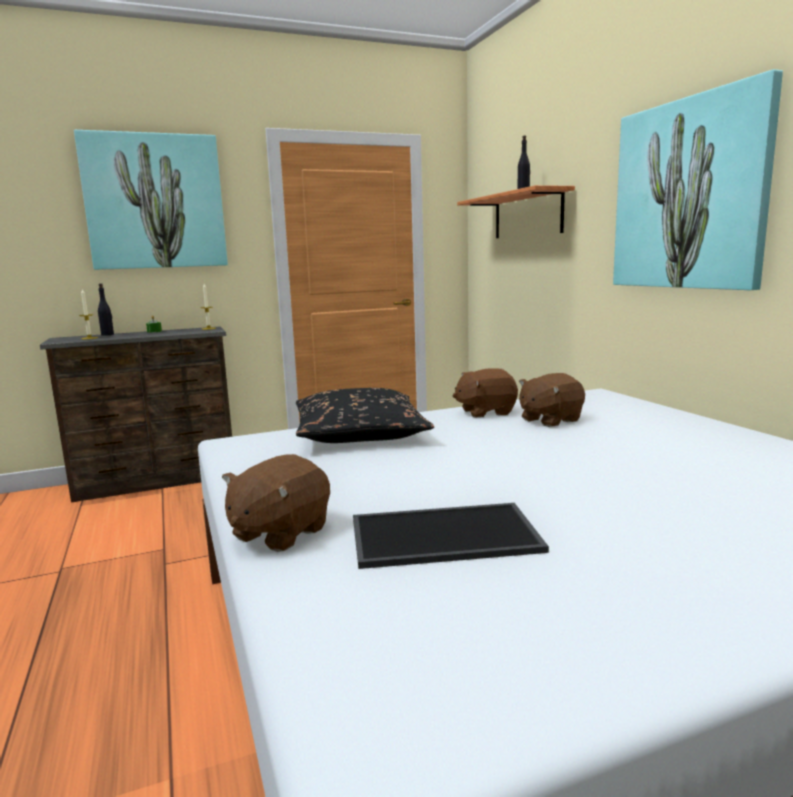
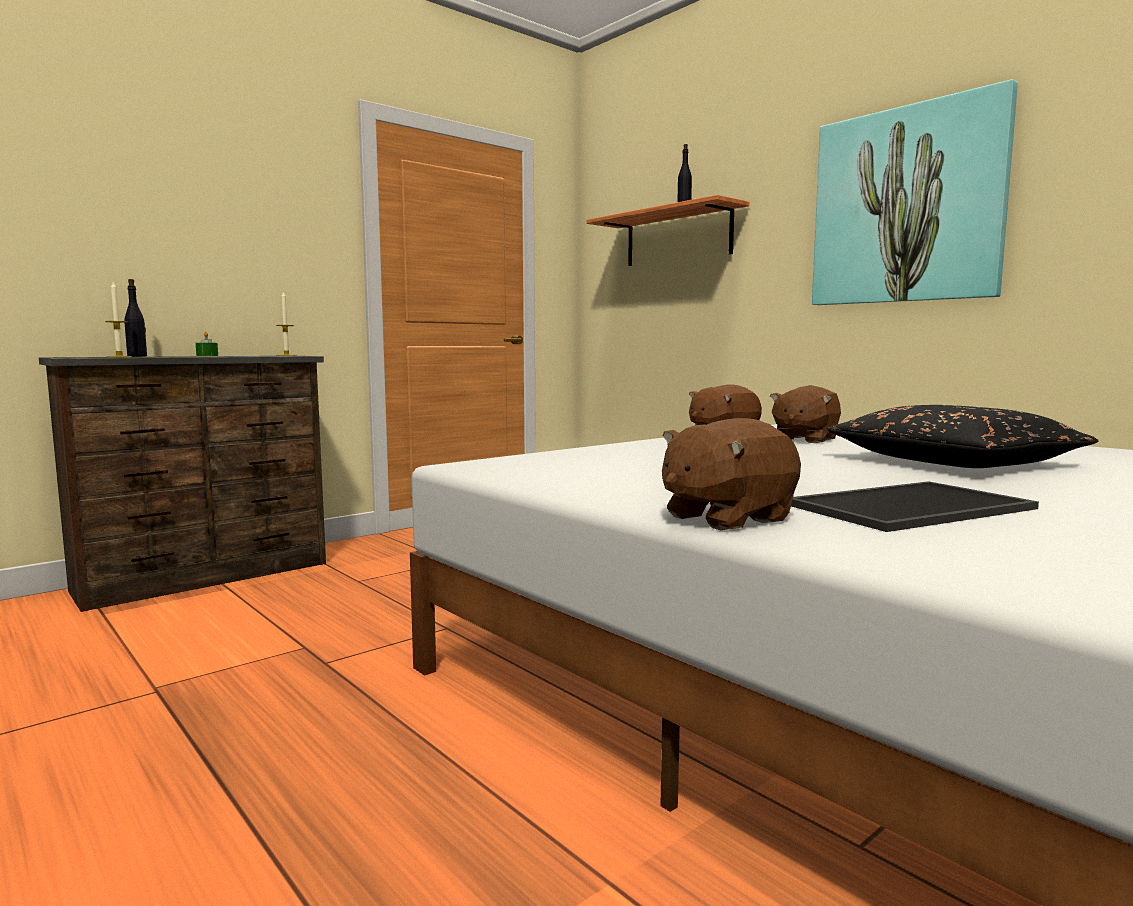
camera: 20 degrees left, 5 degrees down
picture [74,130,228,270] -> none
brown plush toy [222,454,330,552] -> brown plush toy turned 45 degrees clockwise [662,418,801,530]
black pillow [296,388,434,443] -> black pillow moved to [827,405,1099,468]

